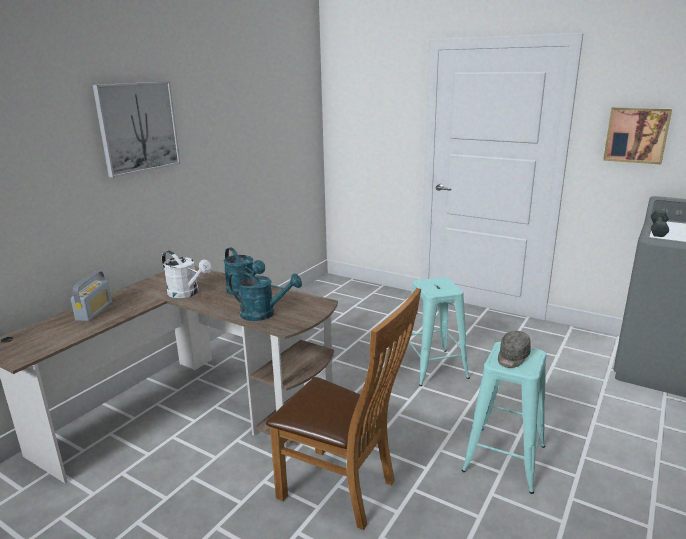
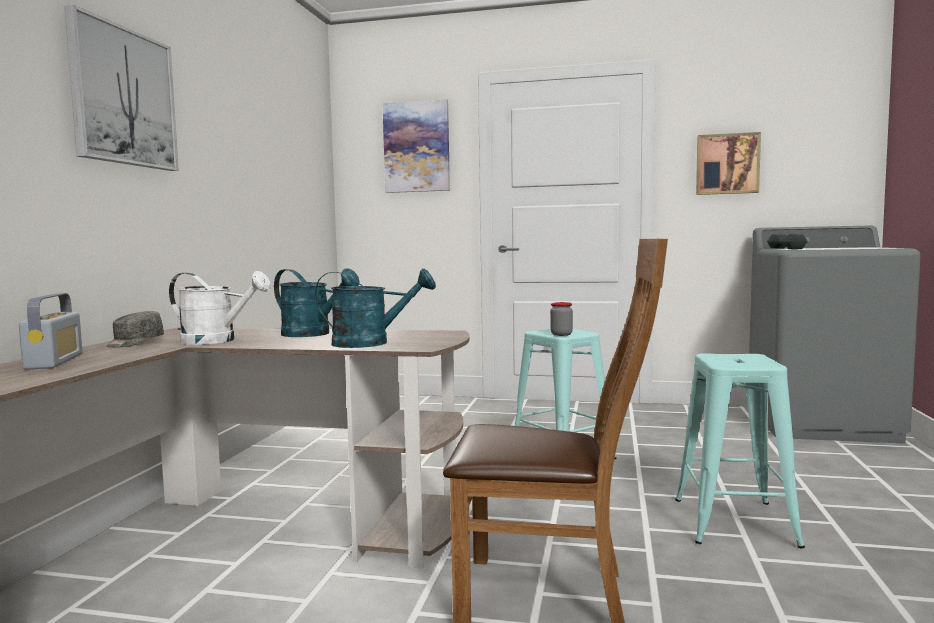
camera: 20 degrees left, 15 degrees down
grey cap [498,331,531,368] -> grey cap moved to [106,311,164,347]
none -> picture [382,99,450,193]
none -> jar [550,302,573,336]

